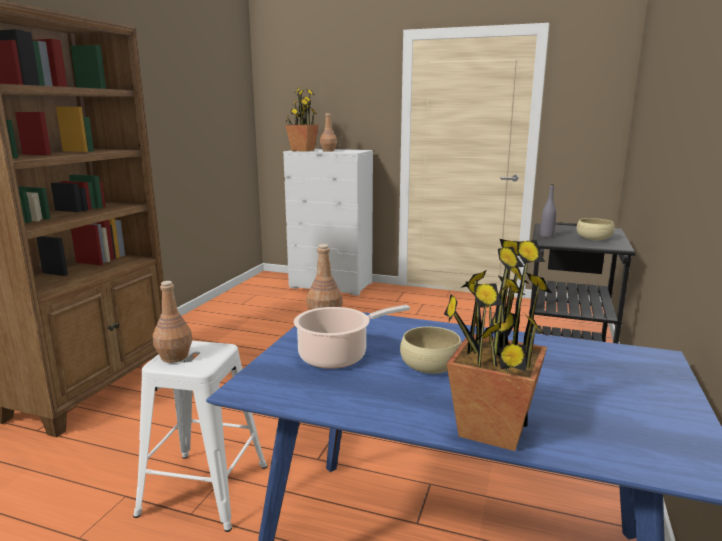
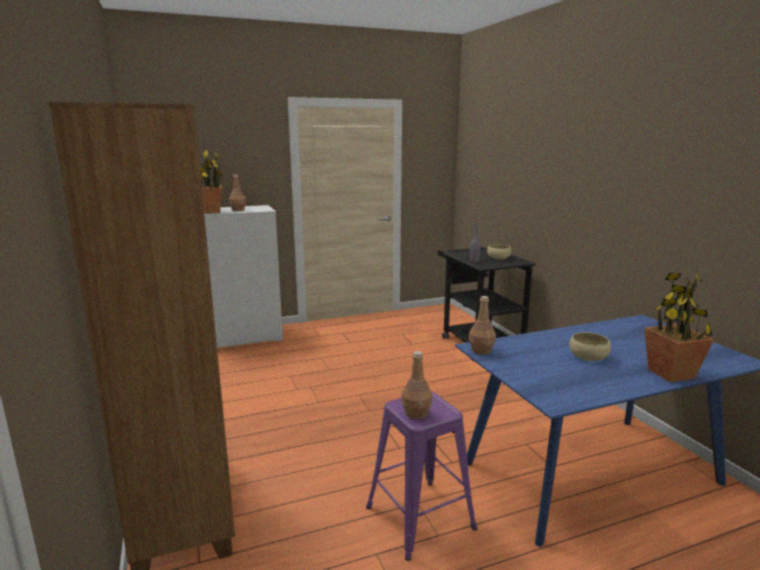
camera: 40 degrees left, 0 degrees up
white stool [133,341,267,532] -> purple stool [366,391,477,561]
cooking pot [294,305,410,369] -> none

